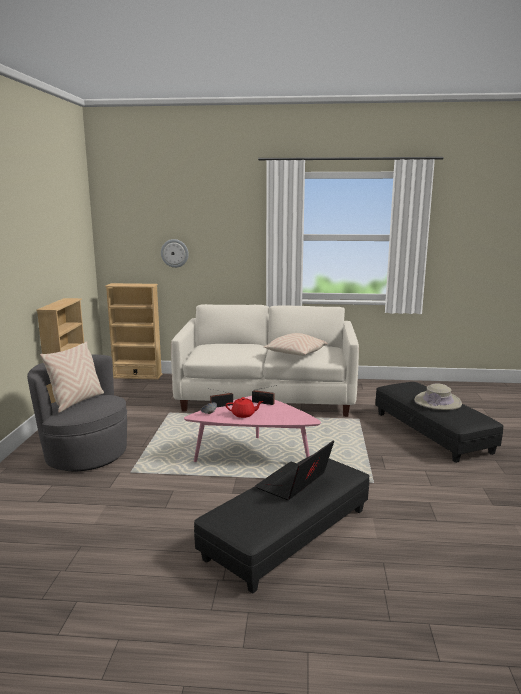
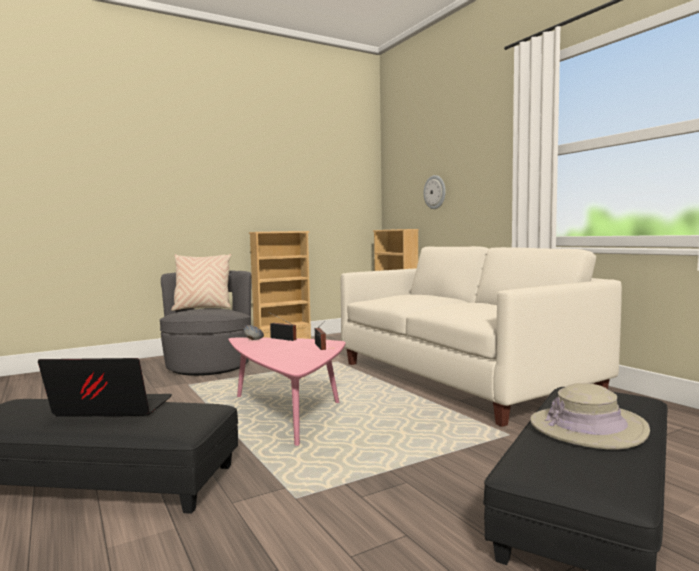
camera: 55 degrees right, 10 degrees down
red teapot [226,397,263,418] -> none
beige pillow [264,333,328,356] -> none

